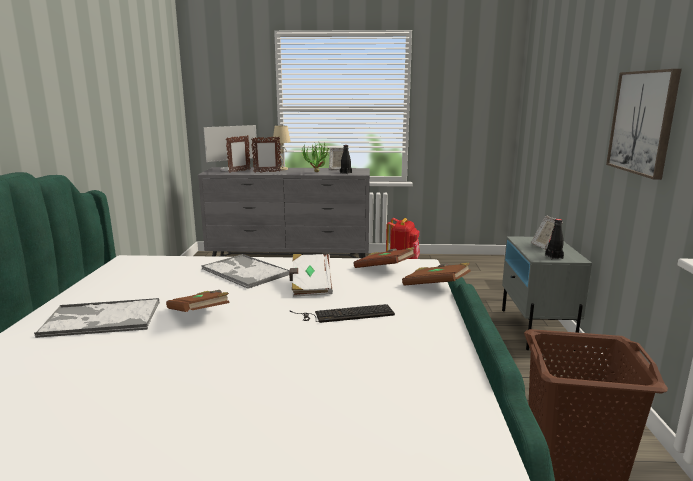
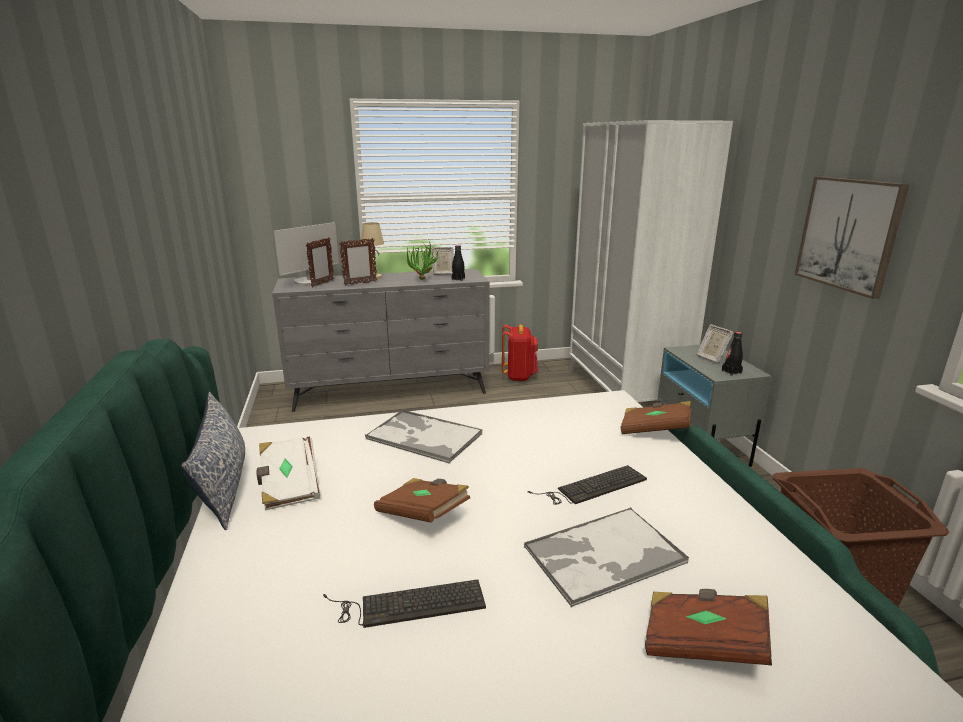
camera: 15 degrees left, 5 degrees up
tray [34,298,159,338] -> tray moved to [524,507,689,607]
white book [289,254,333,297] -> white book moved to [256,436,320,510]
brown book [354,247,415,268] -> brown book moved to [645,589,772,665]
none -> pillow [181,392,245,530]
none -> keyboard [323,579,486,628]
none -> white wardrobe [569,120,733,402]

